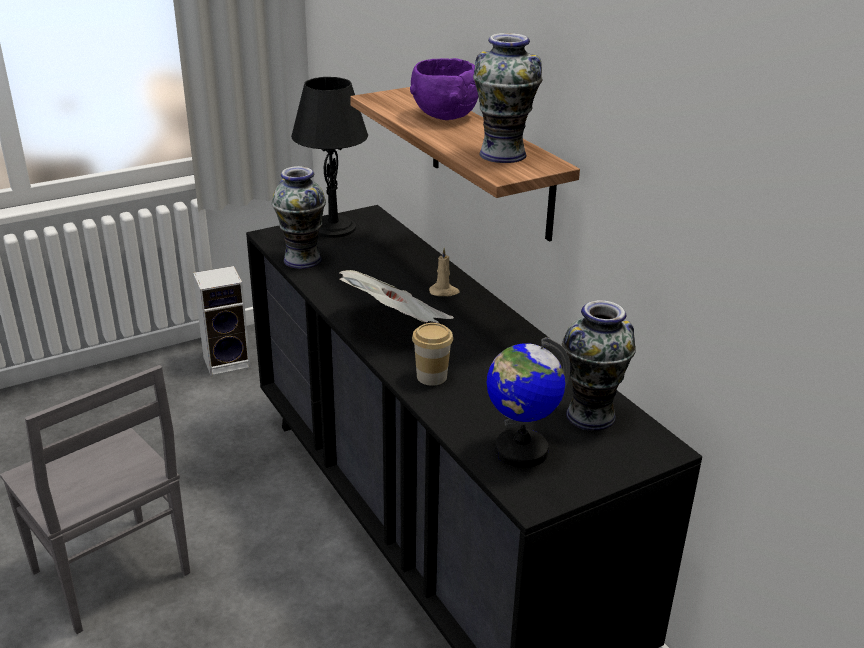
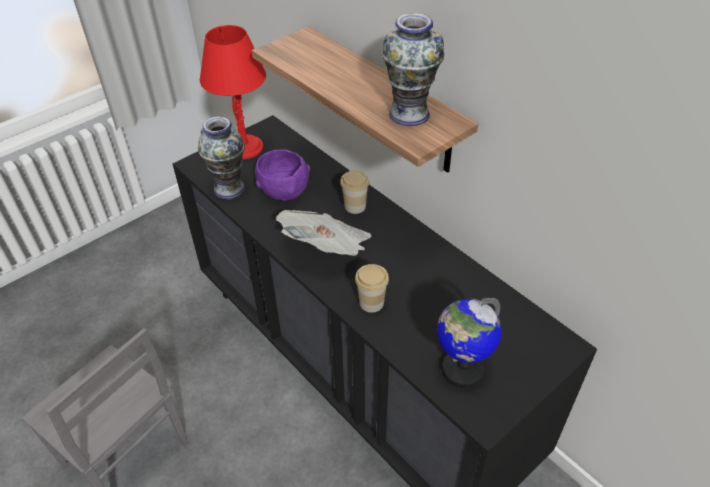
camera: 10 degrees left, 15 degrees up
speaker [193,266,251,376] -> none
black table lamp [291,77,368,238] -> red table lamp [200,25,266,159]
purple bowl [410,58,478,120] -> purple bowl moved to [255,150,310,201]
beige candle [429,248,460,296] -> cup [340,170,369,214]
vase [562,300,636,431] -> none

